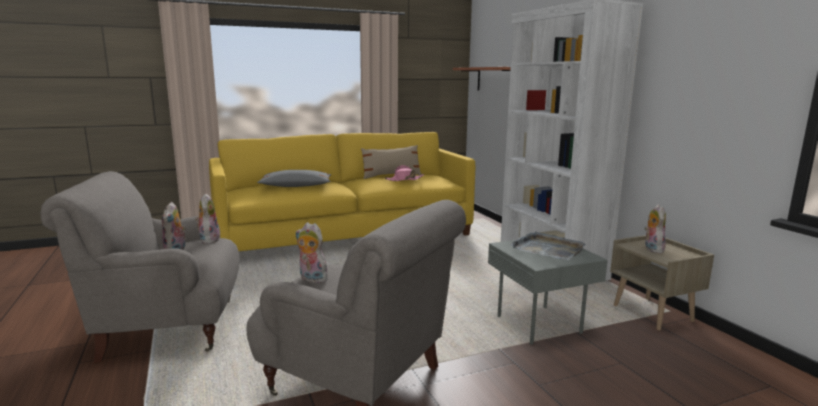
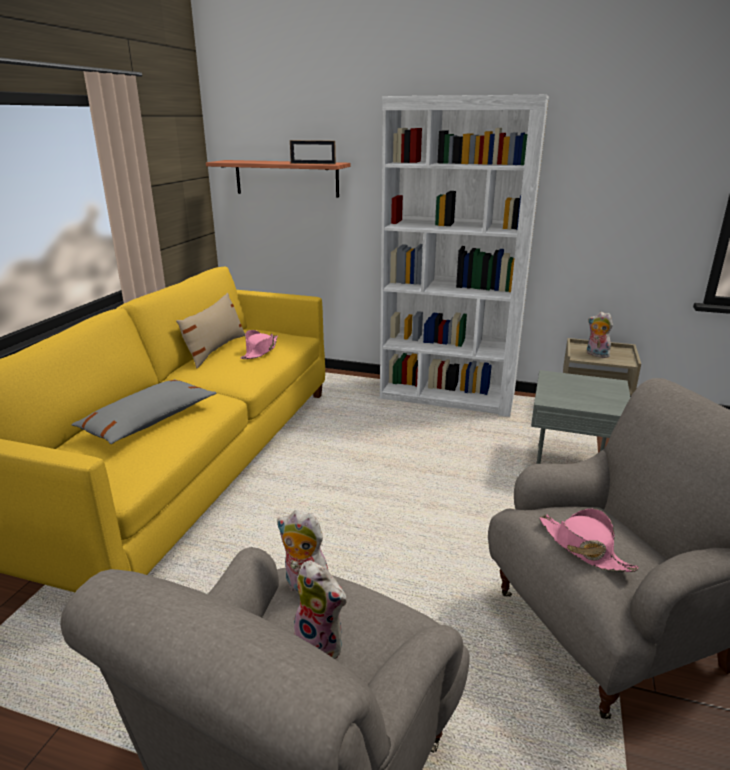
camera: 50 degrees left, 10 degrees up
plush toy [296,222,329,283] -> pink hat [539,508,639,572]
grey tray [510,231,586,260] -> none
none -> picture frame [290,140,336,164]

